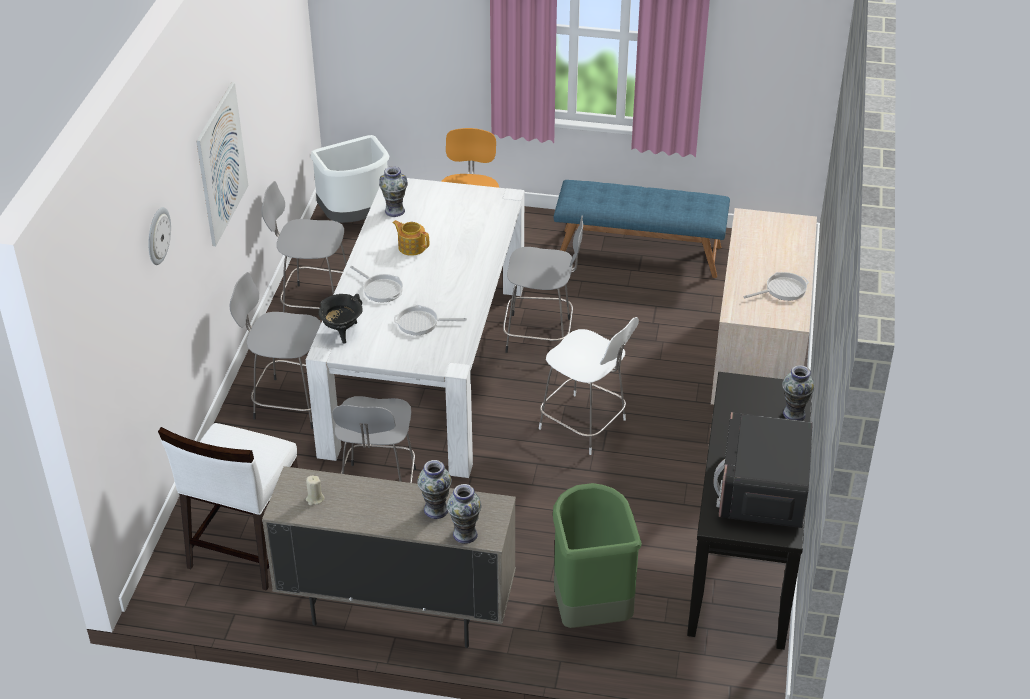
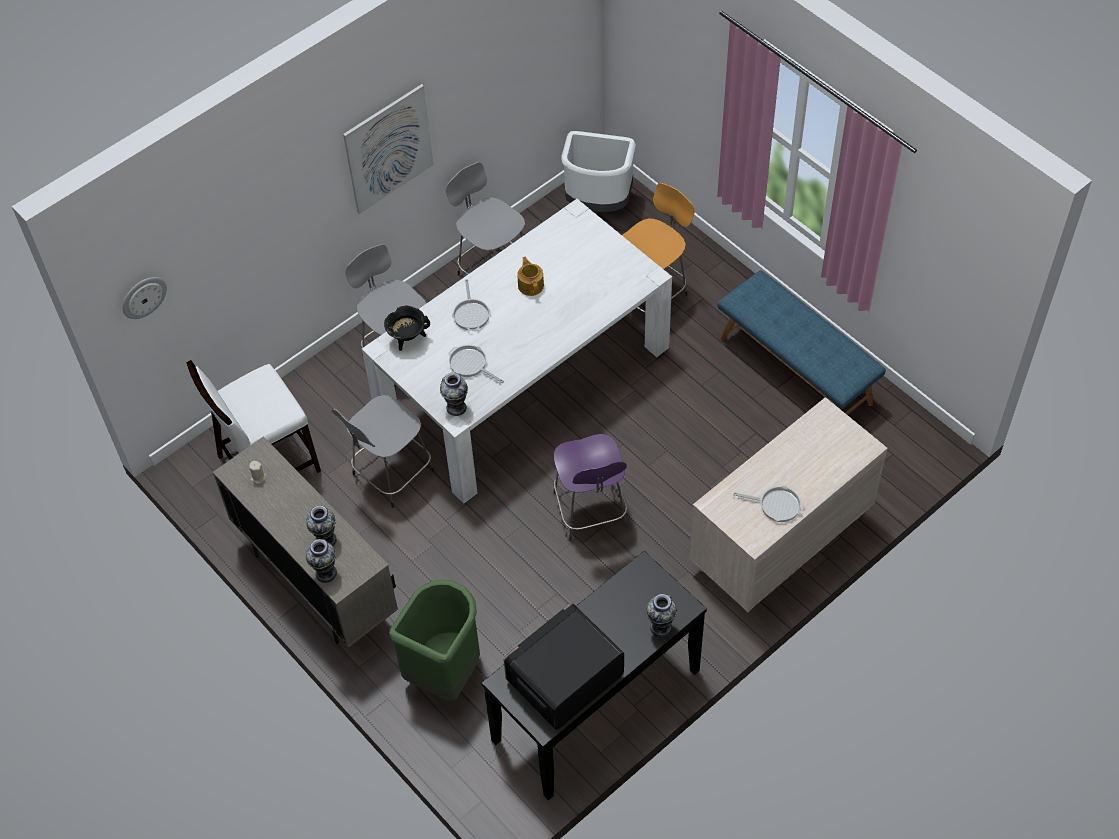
camera: 40 degrees right, 15 degrees up
wall clock [148,207,171,265] -> wall clock moved to [122,277,167,319]
vase [379,166,408,217] -> vase moved to [440,372,468,416]
grey stool [503,216,583,353] -> none
white chair [539,317,639,455] -> purple chair [554,434,627,541]

